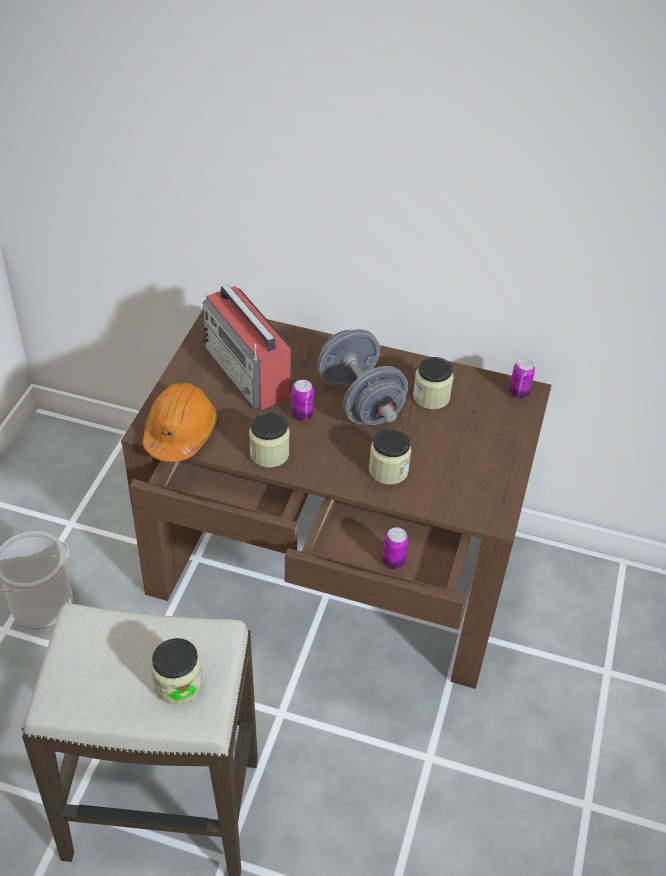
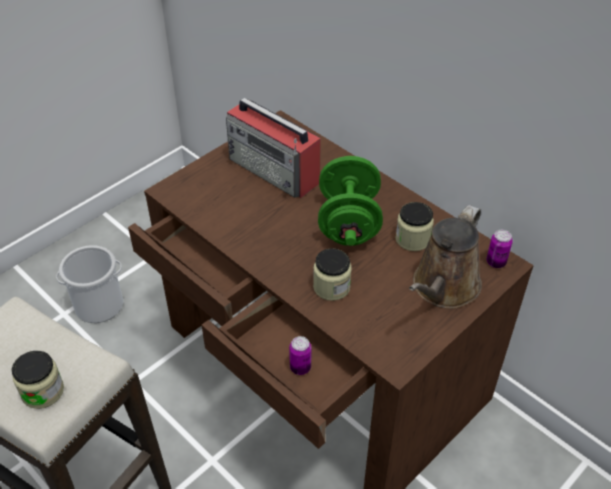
camera: 30 degrees right, 0 degrees up
orange hard hat [143,383,217,462] -> none
radio [202,284,292,410] -> radio turned 45 degrees counterclockwise [226,98,321,198]
jar [249,412,290,468] -> none
can [292,380,314,421] -> none
grey dumbbell [317,329,408,425] -> green dumbbell [318,156,383,246]
none -> brown watering can [409,205,482,309]

